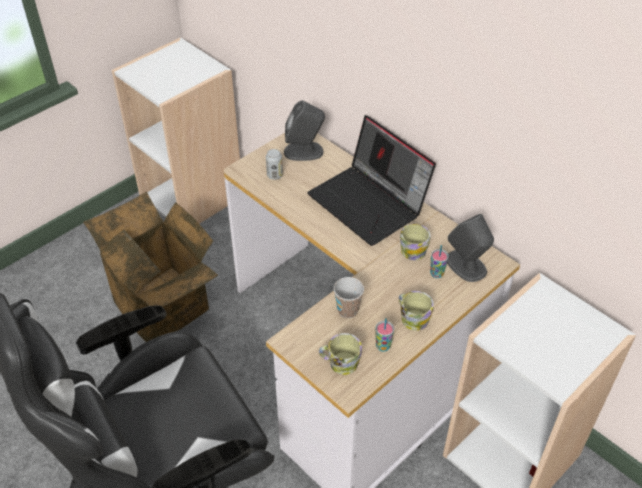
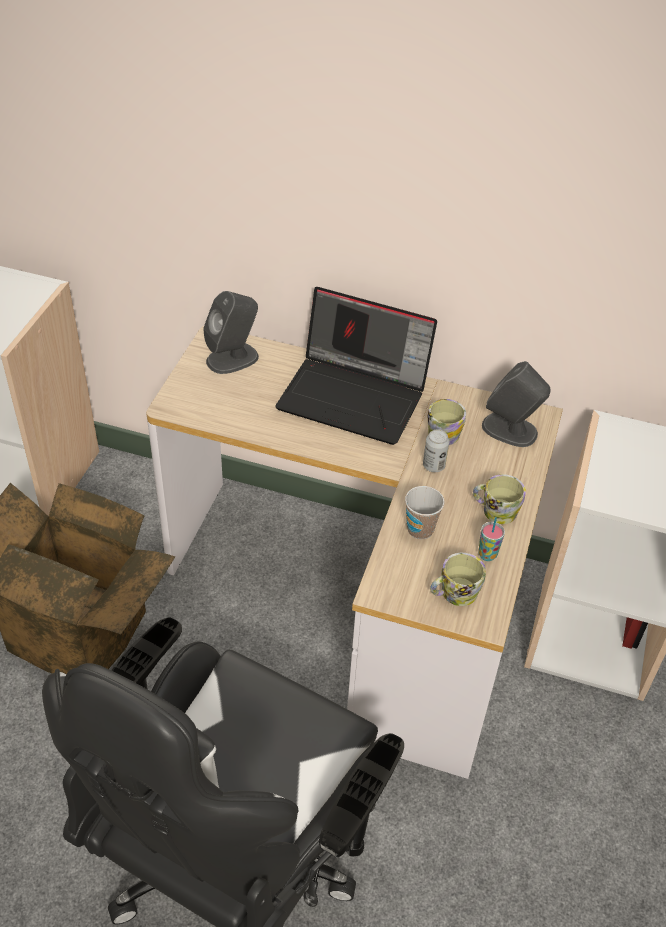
camera: 30 degrees left, 0 degrees up
can [266,149,283,180] -> can moved to [423,429,449,472]
cup [430,245,449,278] -> none

